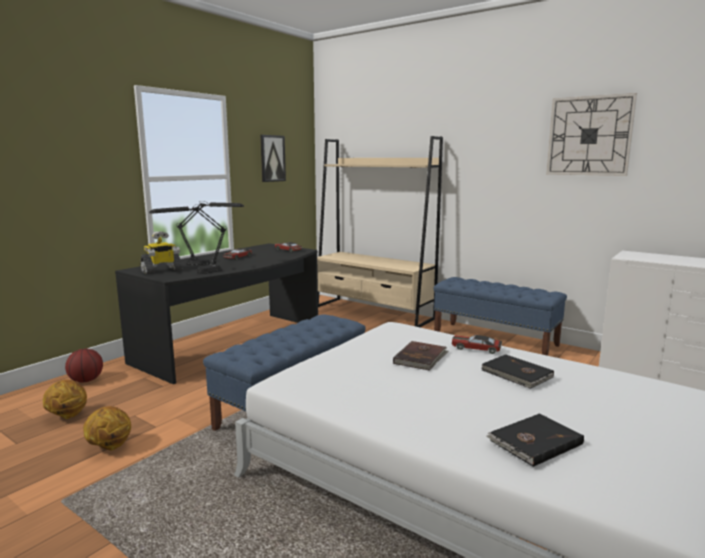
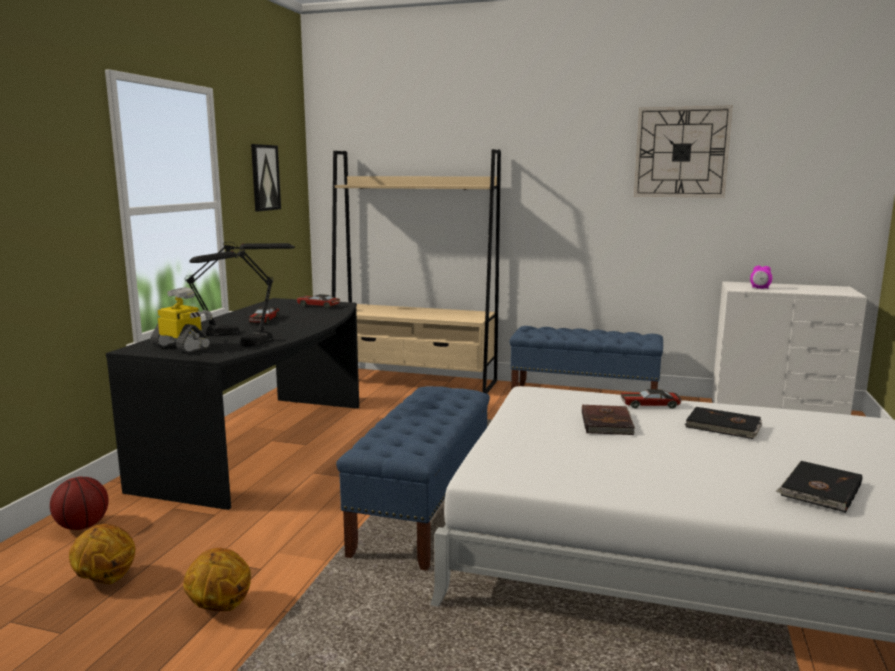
camera: 20 degrees left, 0 degrees up
toy robot [140,231,182,274] -> toy robot turned 90 degrees counterclockwise [151,287,212,353]
none -> alarm clock [750,266,772,289]

